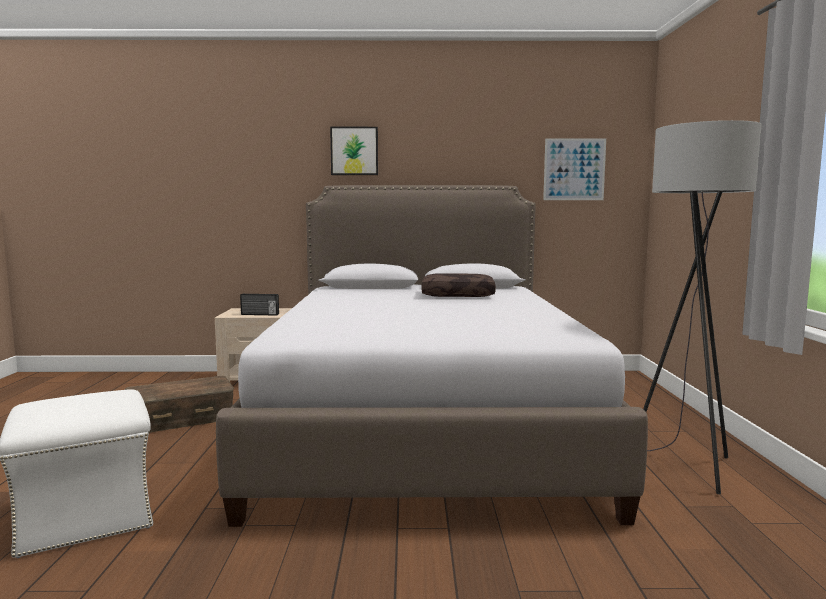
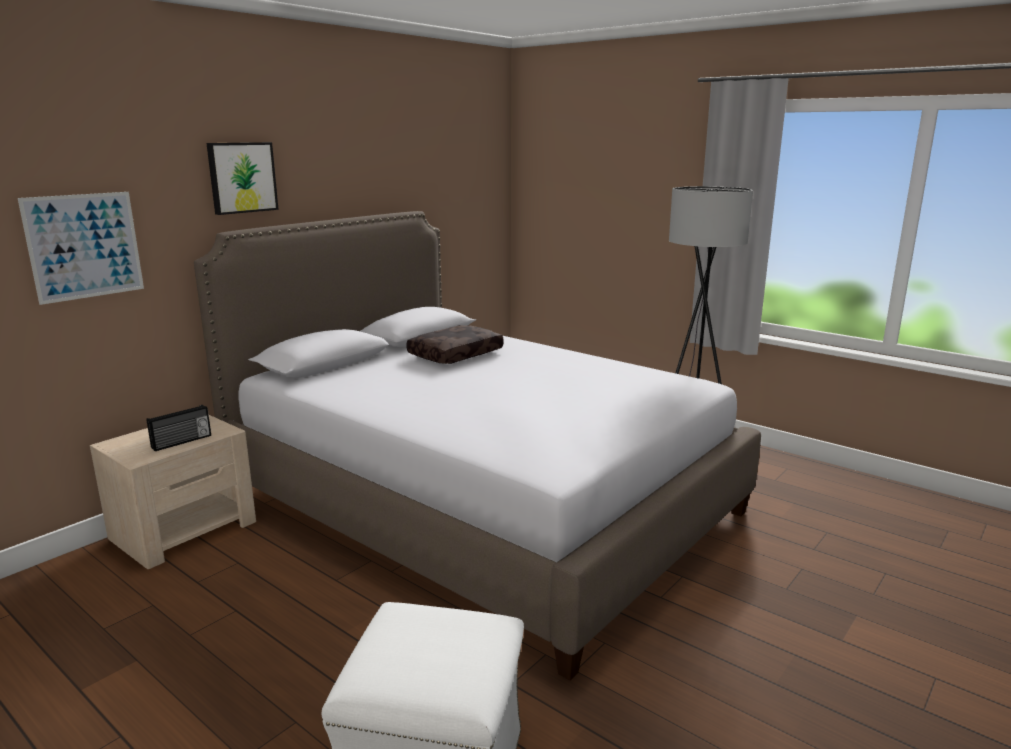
camera: 50 degrees left, 10 degrees up
brown storage box [125,376,234,432] -> none
picture [543,138,606,200] -> picture moved to [18,192,144,305]

